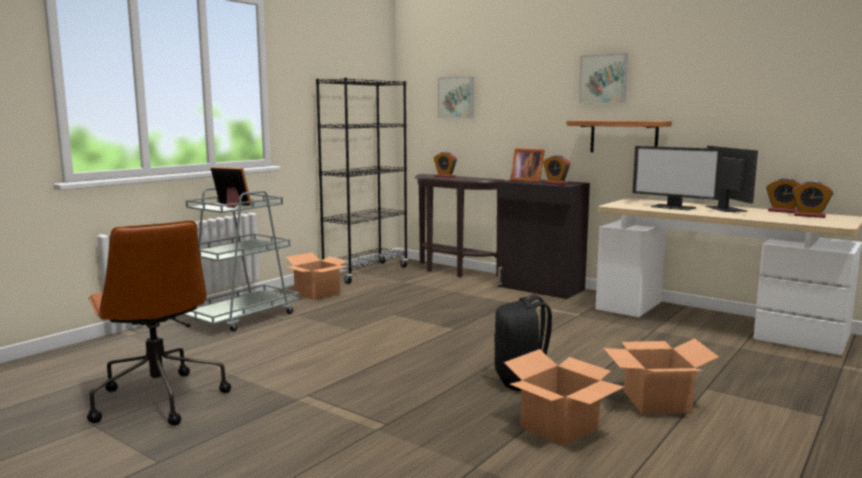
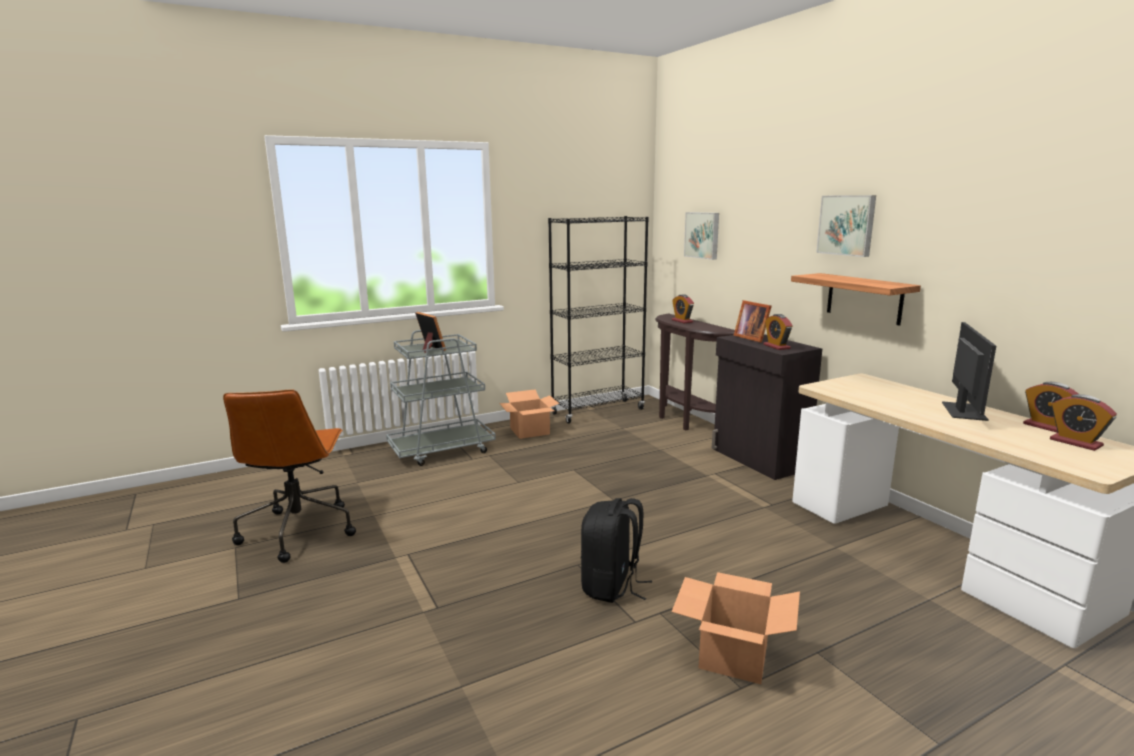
camera: 25 degrees right, 5 degrees up
cardboard box [504,349,624,446] -> none
monitor [632,146,723,211] -> none

